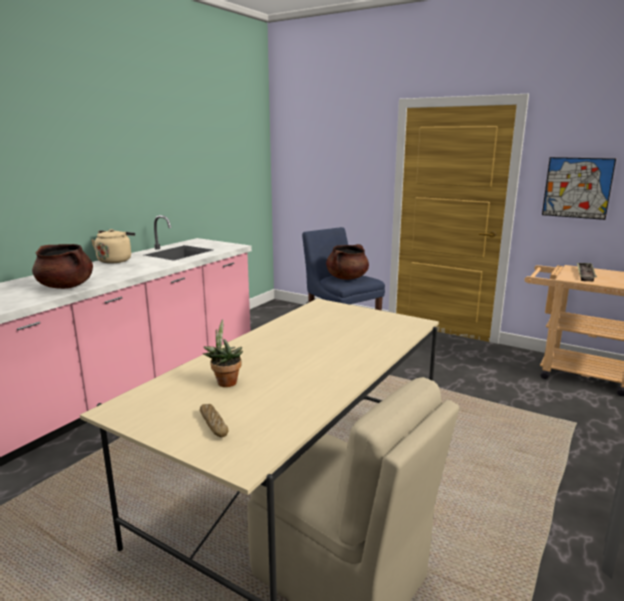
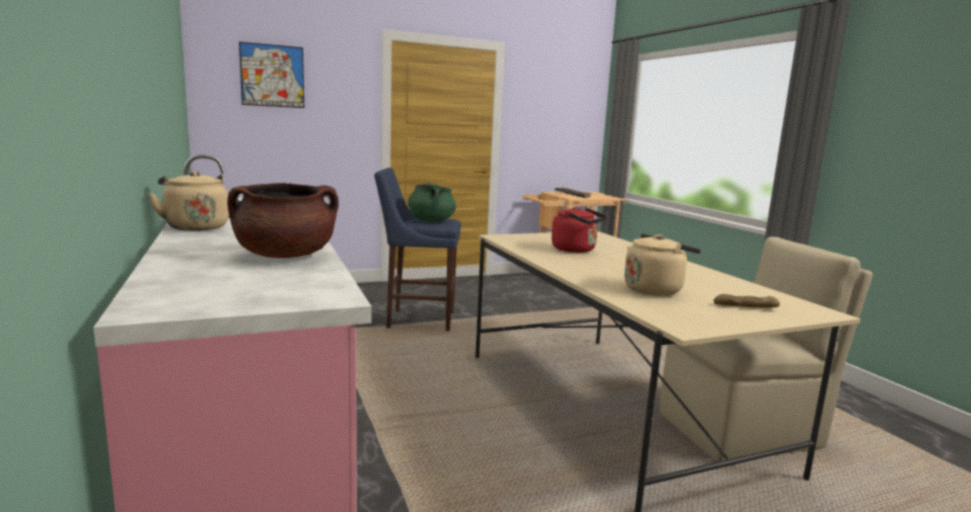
camera: 55 degrees left, 5 degrees down
potted plant [203,319,243,387] -> beige kettle [624,233,701,295]
brown cooking pot [326,244,369,280] -> green cooking pot [408,183,456,222]
picture [542,157,616,220] -> picture moved to [239,42,304,108]
none -> red kettle [552,206,607,253]

